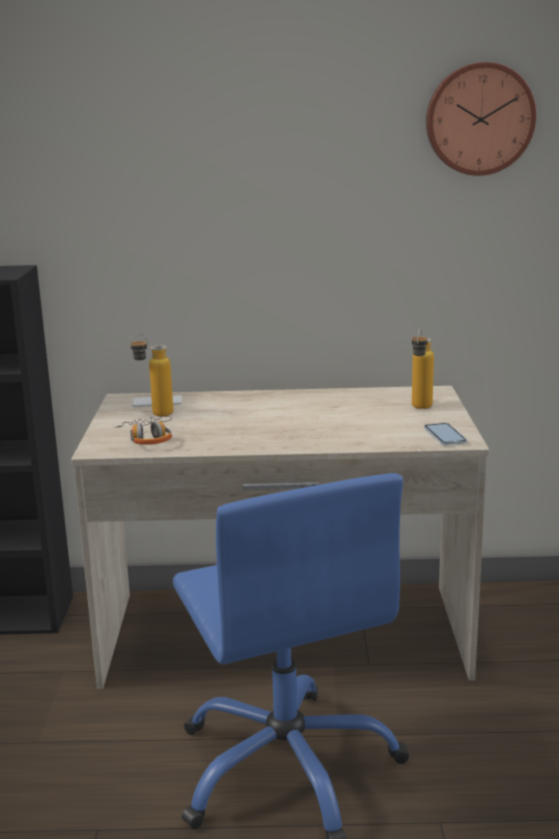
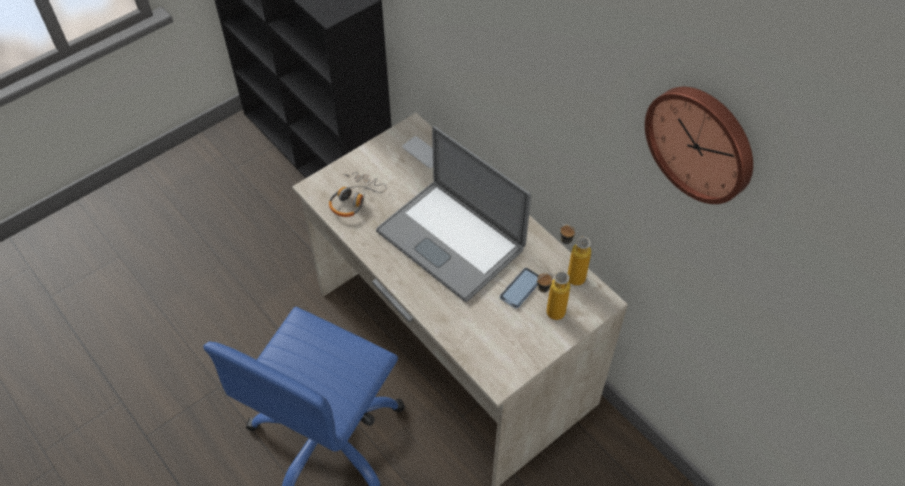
camera: 50 degrees right, 35 degrees up
bottle [129,334,173,416] -> bottle moved to [560,224,591,286]
phone [424,423,467,446] -> phone moved to [500,268,539,309]
none -> laptop [376,126,531,302]

